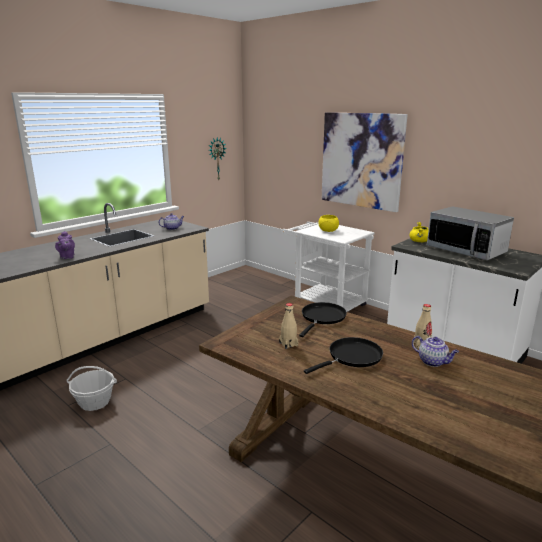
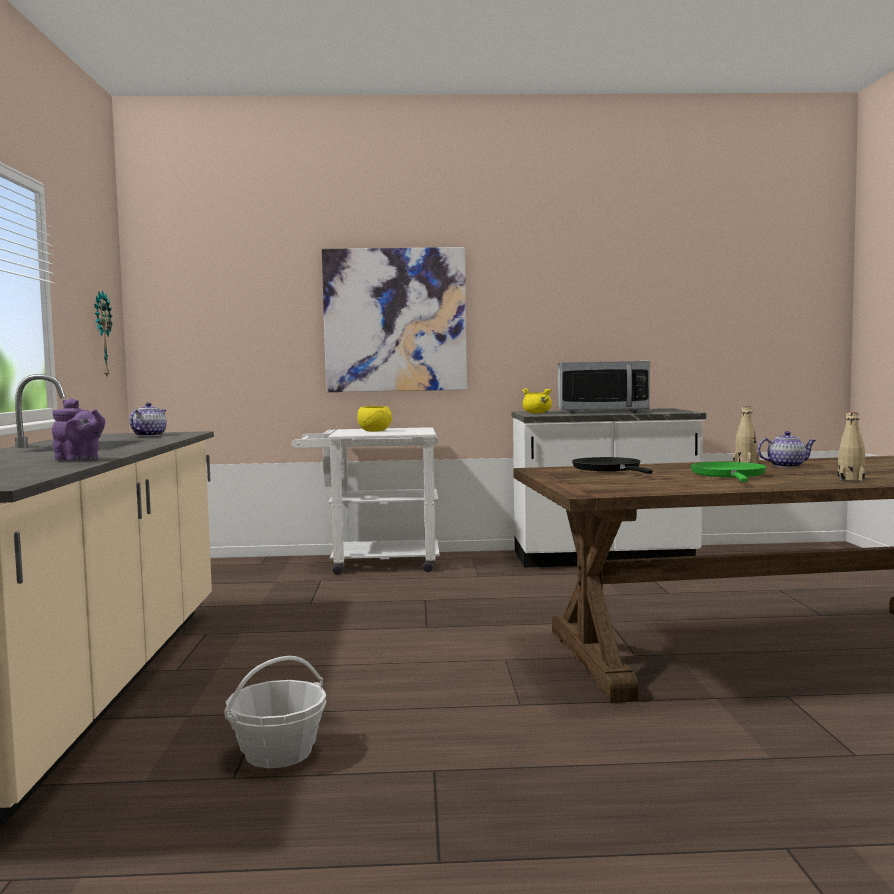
camera: 45 degrees left, 15 degrees down
beige bottle [279,303,298,349] -> beige bottle moved to [838,412,865,481]
black frying pan [304,337,383,374] -> green frying pan [690,462,767,482]

